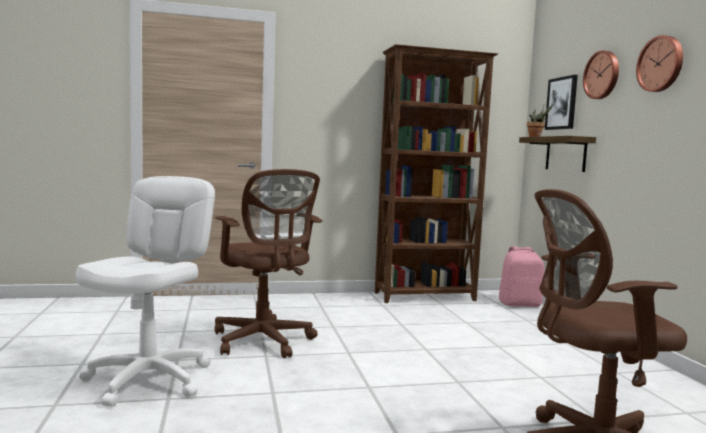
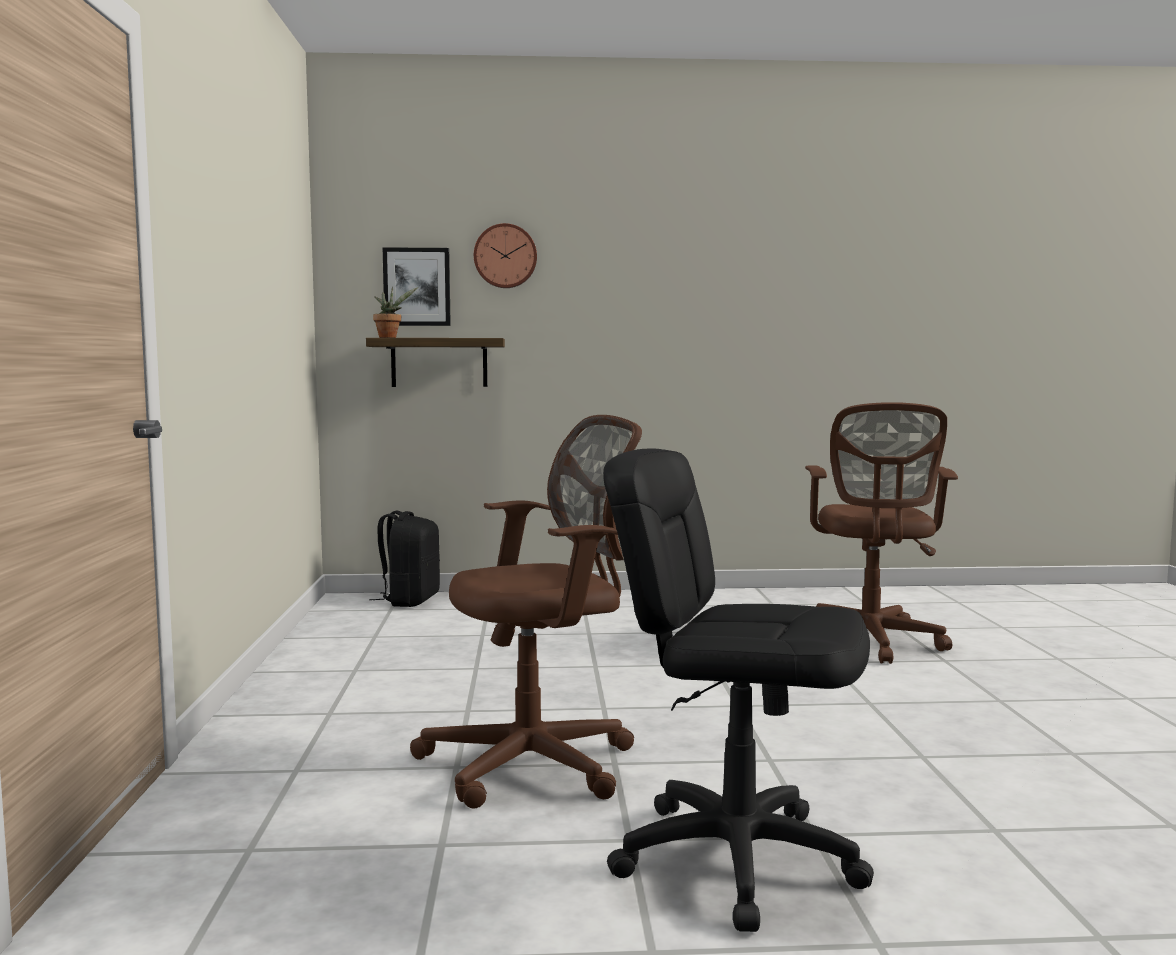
camera: 80 degrees left, 0 degrees up
white office chair [76,176,215,407] -> black office chair [603,449,874,932]
brown bookcase [375,44,498,303] -> none
pink backpack [499,246,545,307] -> black backpack [370,511,440,607]
wall clock [636,35,683,92] -> none

